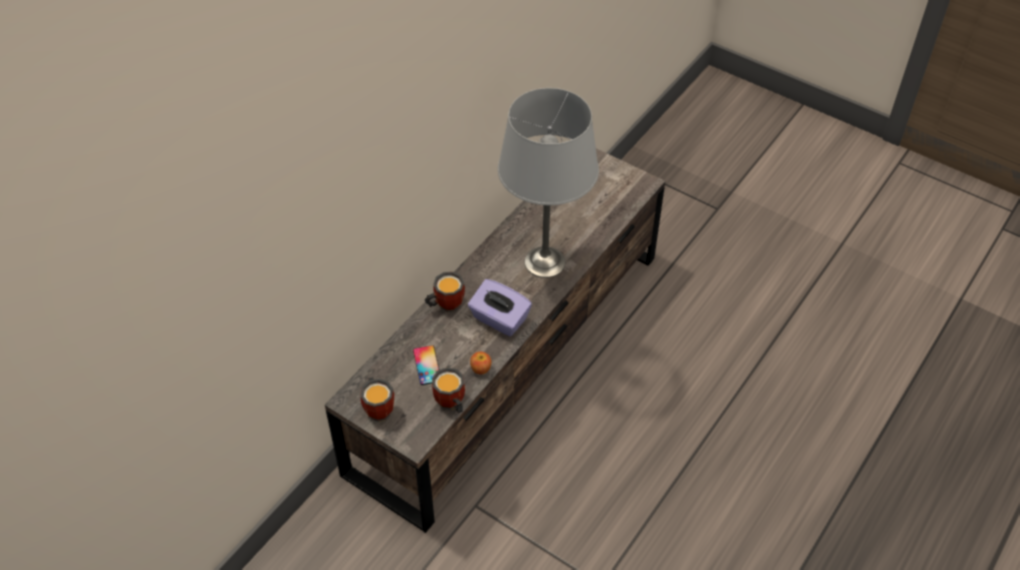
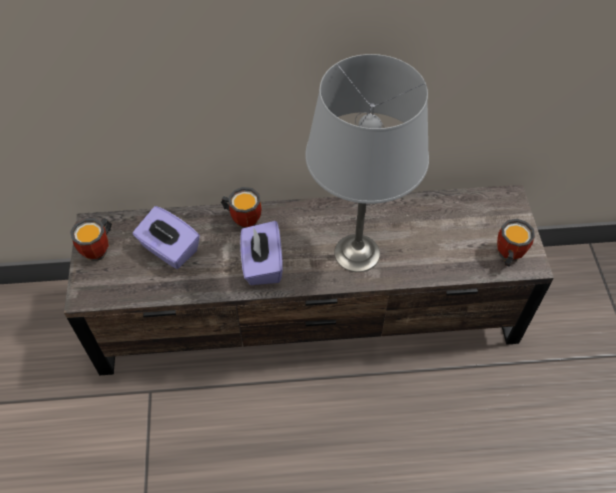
camera: 50 degrees right, 5 degrees up
phone [413,345,440,385] -> purple tissue box [133,206,200,269]
mug [432,367,465,413] -> mug moved to [497,219,535,267]
apple [470,351,492,374] -> none

